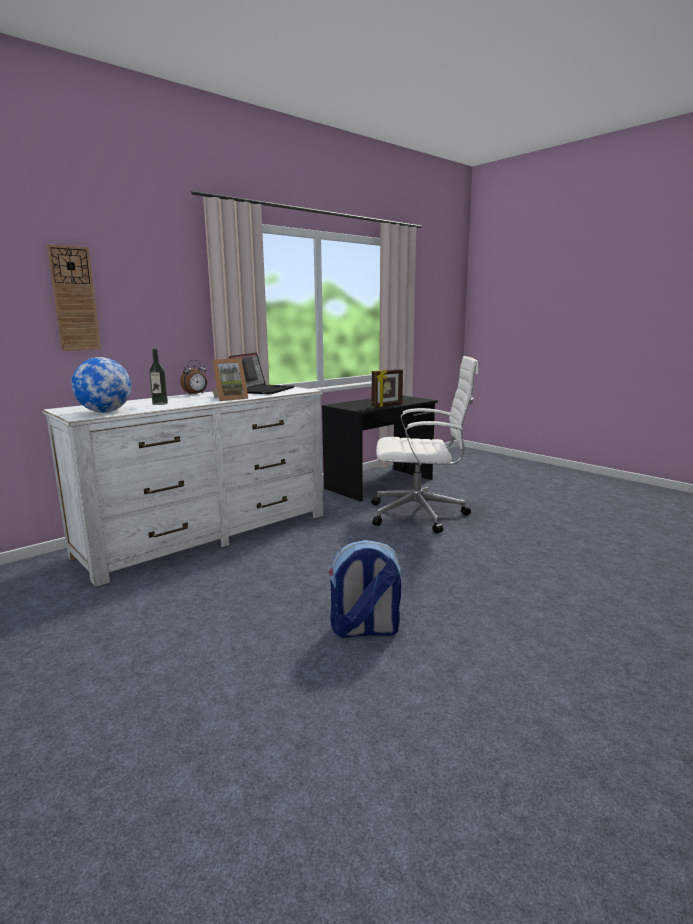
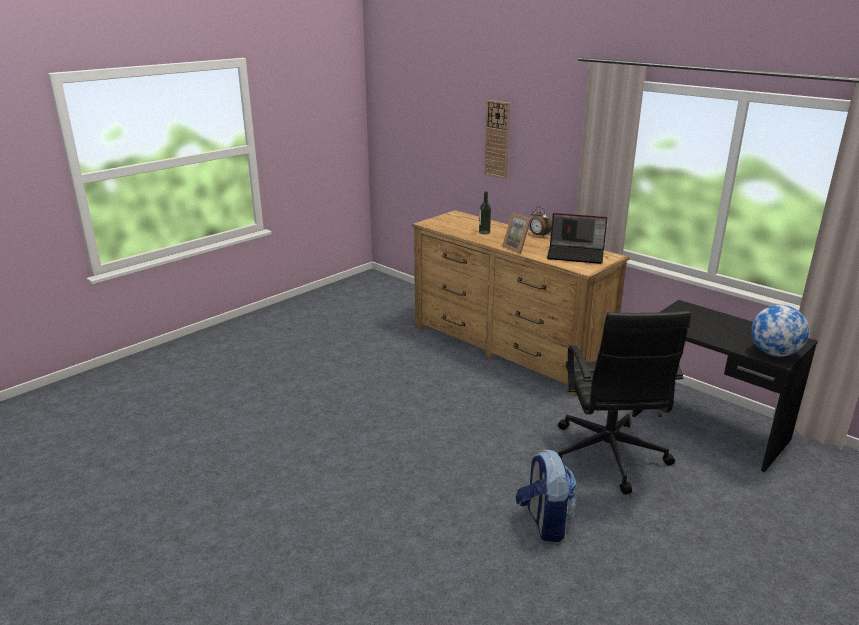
camera: 85 degrees right, 10 degrees up
white dresser [42,384,323,587] -> brown dresser [412,210,630,396]
globe [71,357,131,413] -> globe moved to [751,305,809,357]
backpack [329,540,401,638] -> backpack moved to [516,450,576,542]
white office chair [371,356,479,534] -> black office chair [558,311,691,494]
picture frame [372,369,403,407] -> none

